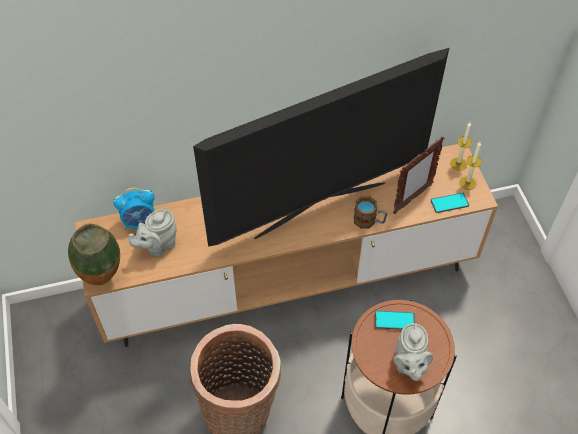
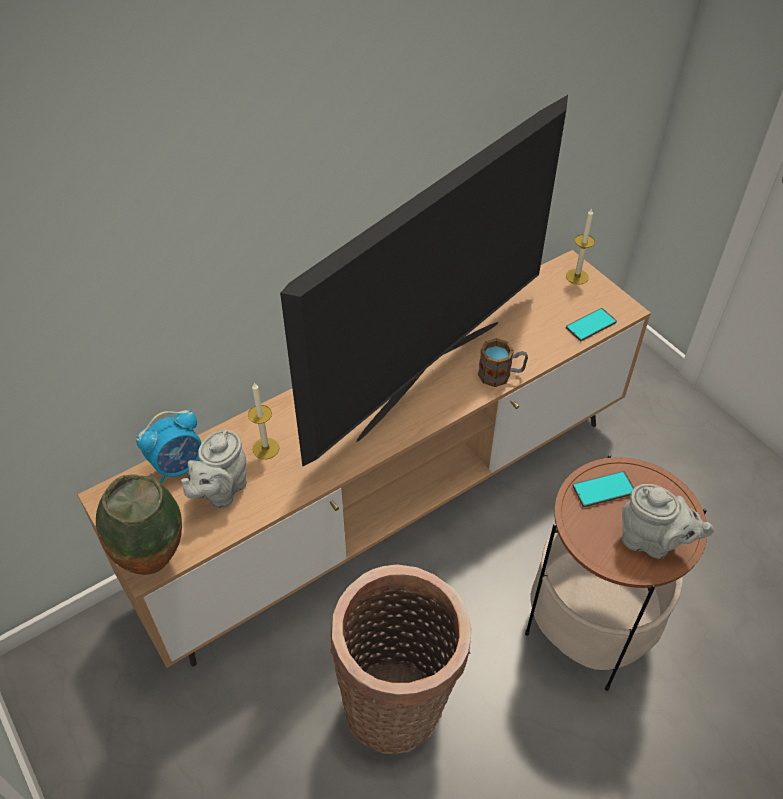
camera: 20 degrees left, 5 degrees down
picture frame [393,136,444,214] -> none
grey teapot [394,323,433,381] -> grey teapot turned 45 degrees counterclockwise [622,484,714,559]
candle [459,142,482,190] -> candle moved to [248,382,279,459]

